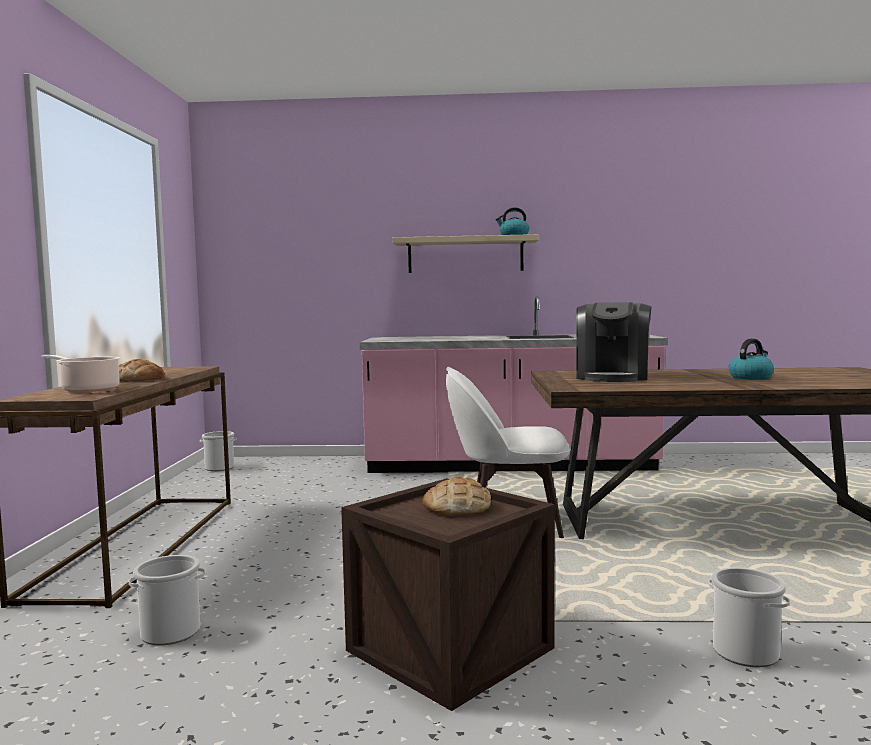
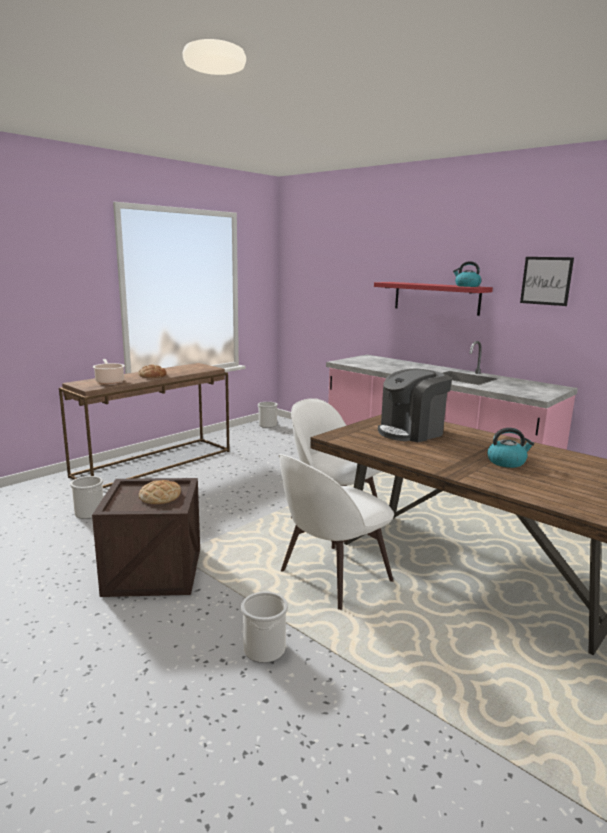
camera: 40 degrees right, 10 degrees up
beige shelf [393,234,539,273] -> red shelf [374,282,493,316]
none -> white chair [279,454,394,610]
none -> picture [520,257,574,306]

